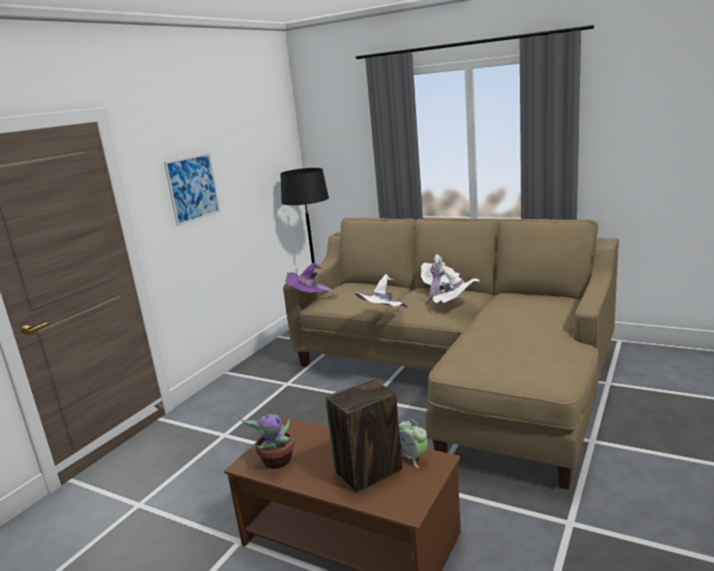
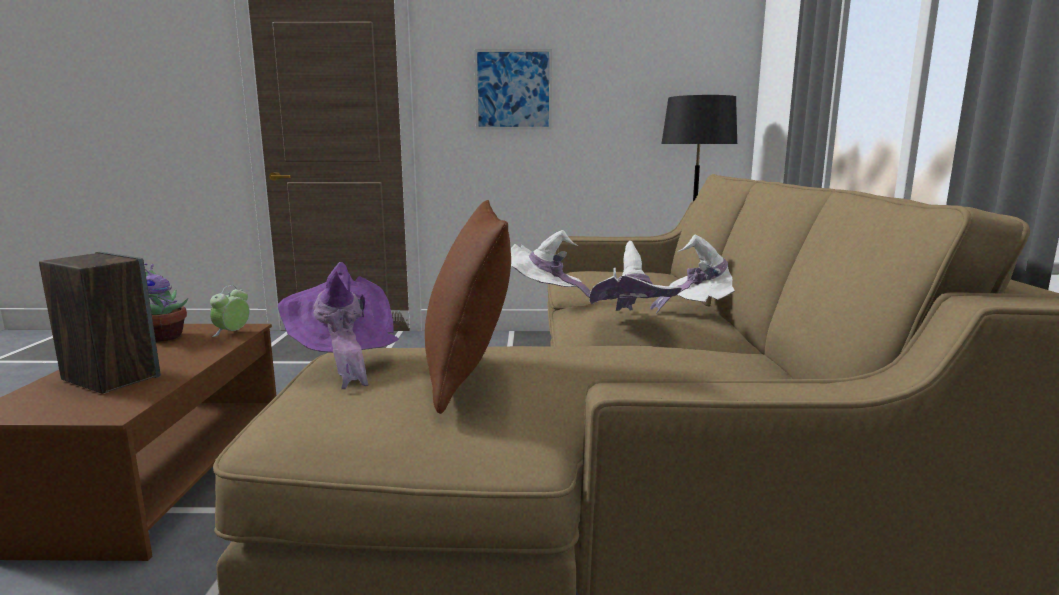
camera: 60 degrees right, 5 degrees down
purple hat [286,262,338,297] -> purple hat moved to [278,262,399,389]
alarm clock [399,419,428,468] -> alarm clock moved to [210,285,250,337]
none -> brown pillow [425,200,511,414]

